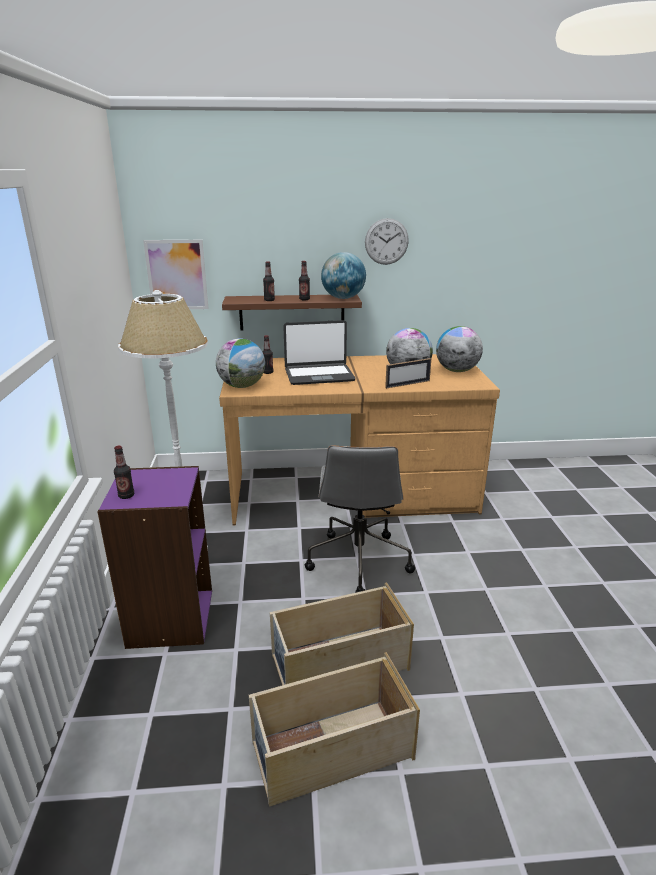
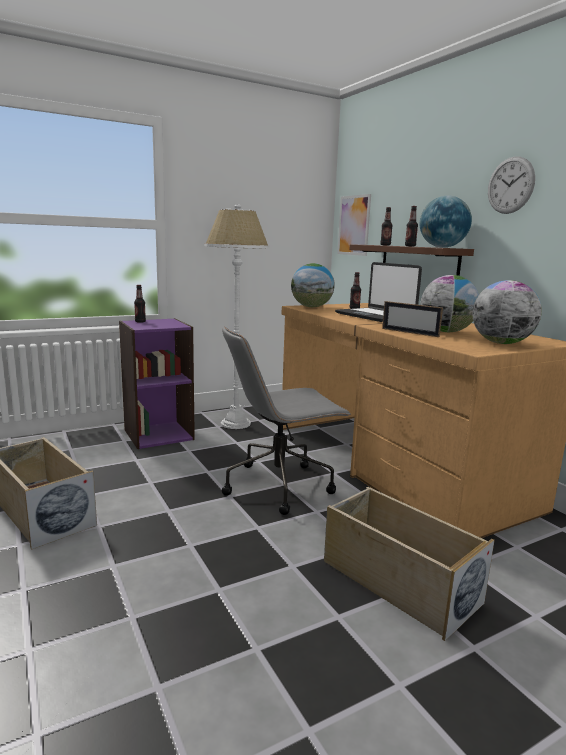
camera: 65 degrees right, 10 degrees down
beige storage box [270,582,414,685] -> beige storage box moved to [324,487,495,641]

